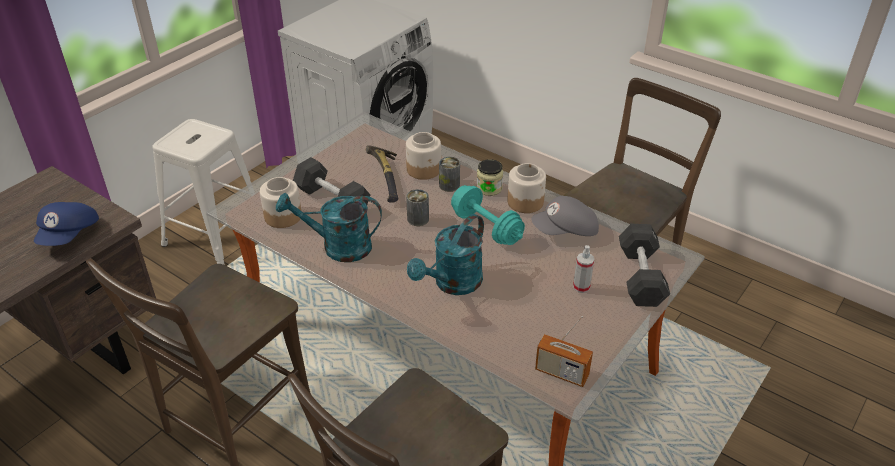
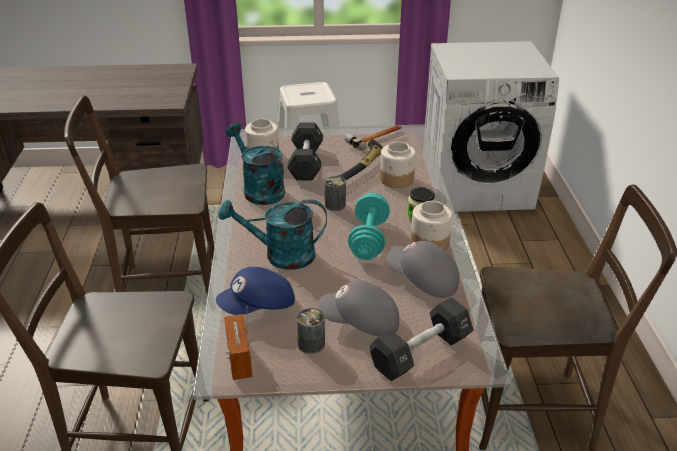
camera: 50 degrees right, 5 degrees down
blue cap [34,202,99,246] -> blue cap moved to [216,267,295,315]
can [439,157,460,192] -> can moved to [297,308,325,354]
spray bottle [573,245,594,293] -> grey cap [318,280,399,336]
none -> hammer [345,125,402,150]

